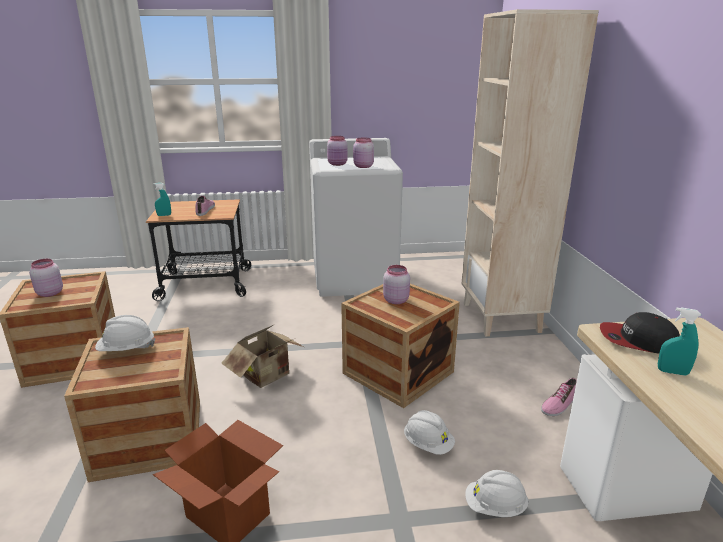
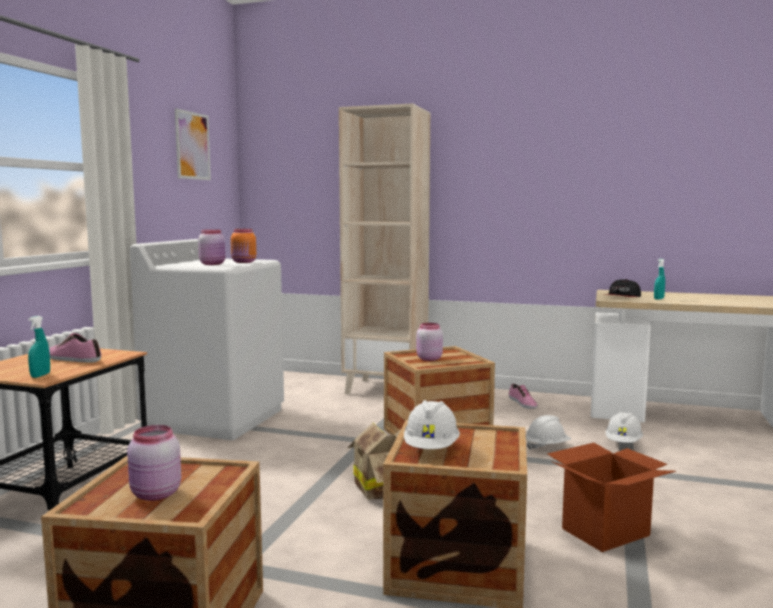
camera: 65 degrees left, 15 degrees down
pink jar [353,138,374,168] -> orange jar [231,229,256,263]
none -> picture [175,108,211,180]

